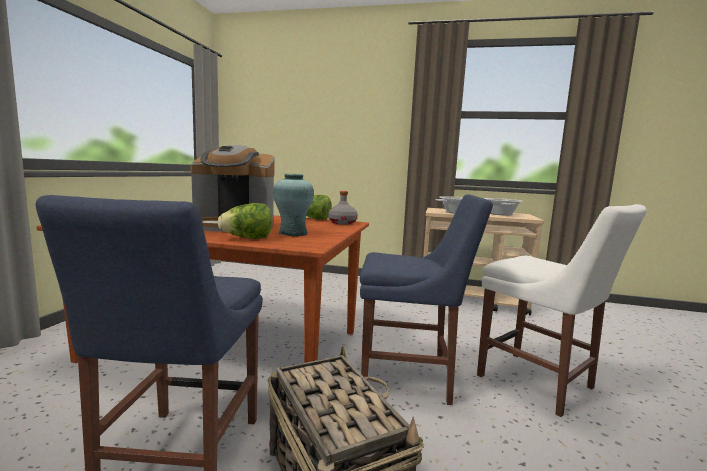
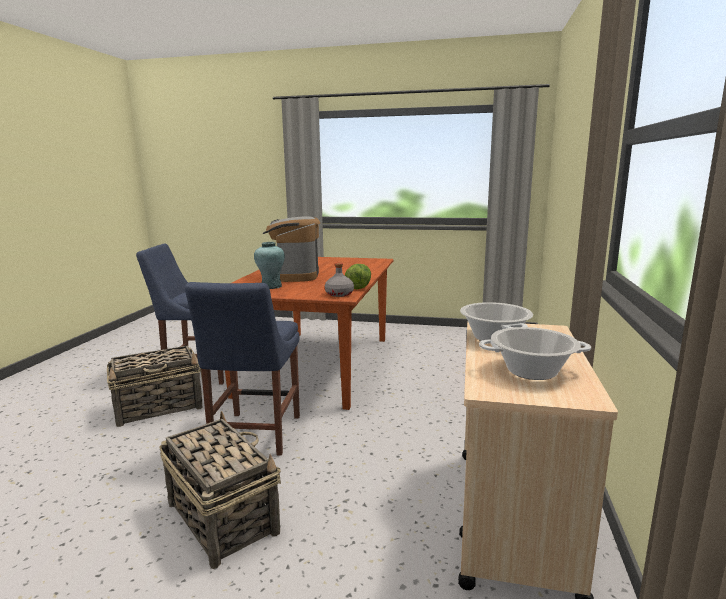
camera: 90 degrees right, 5 degrees up
lettuce [218,203,272,239] -> none
white chair [477,204,647,417] -> basket [159,411,281,569]

